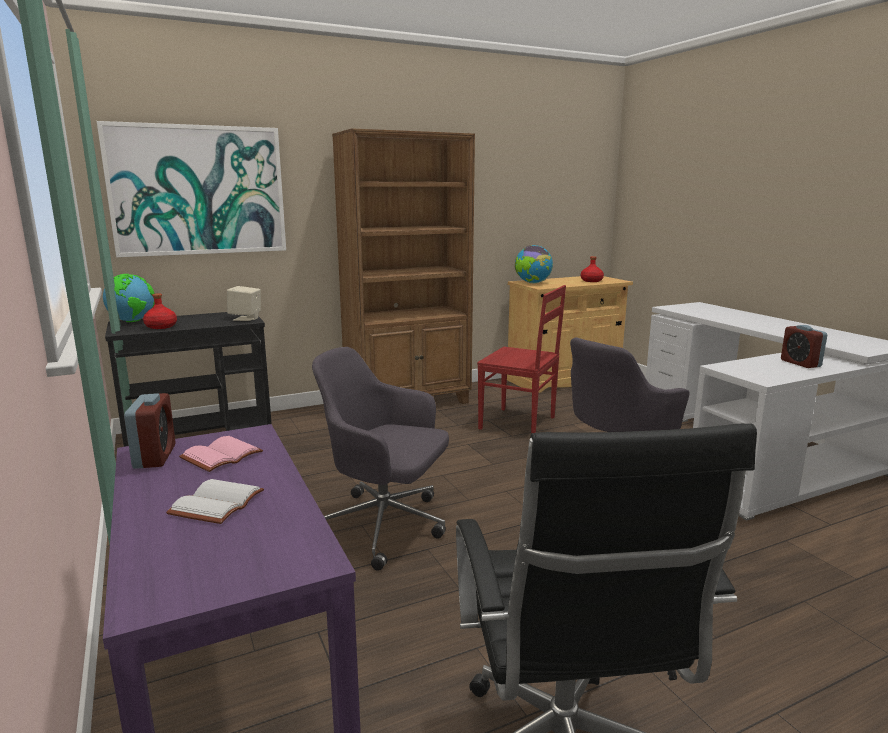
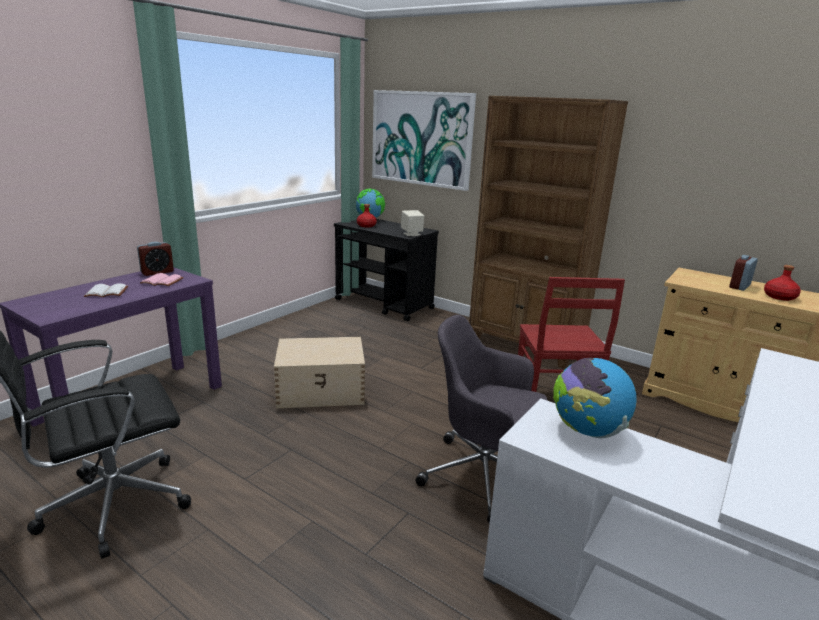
camera: 60 degrees right, 5 degrees up
grey office chair [312,347,449,571] -> beige storage box [274,337,365,408]
globe [515,245,553,284] -> globe moved to [553,358,637,438]
alarm clock [781,325,827,368] -> alarm clock moved to [729,255,758,291]

